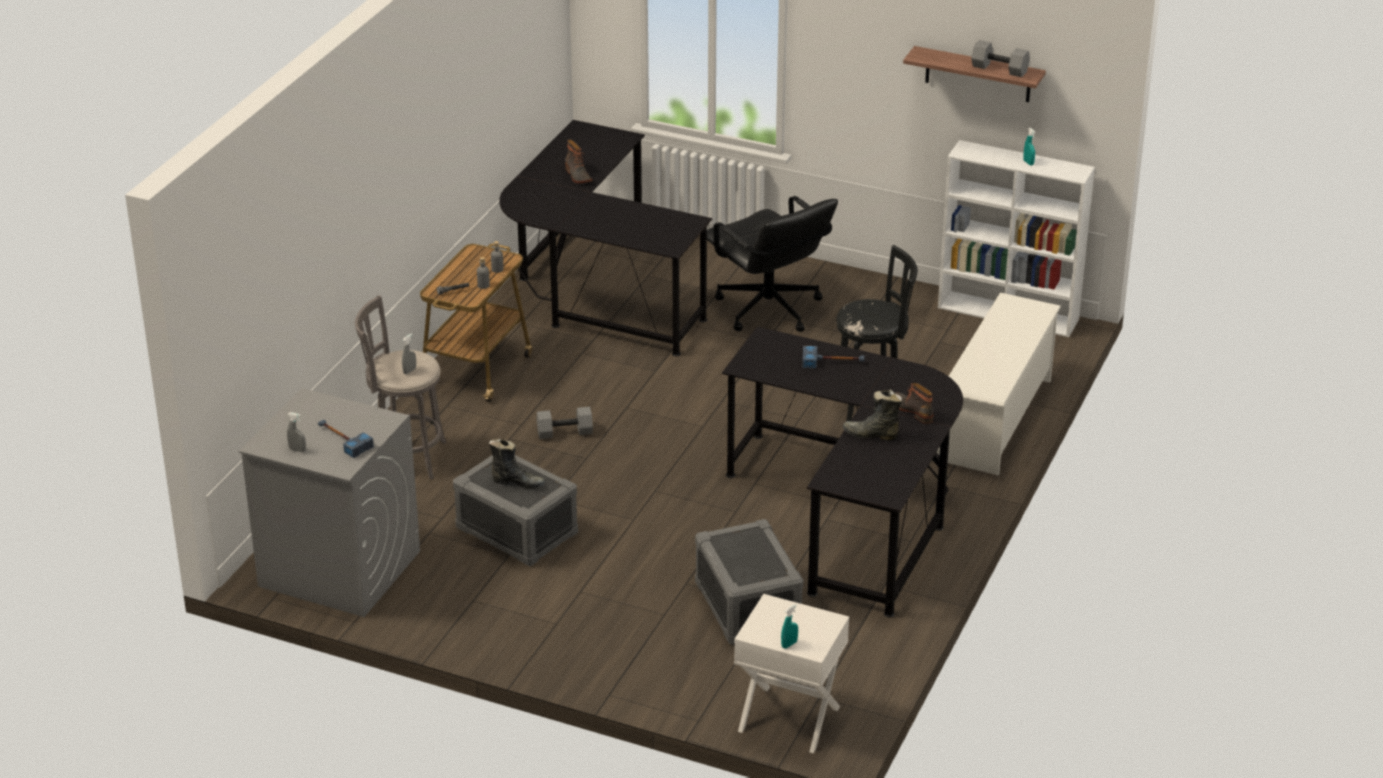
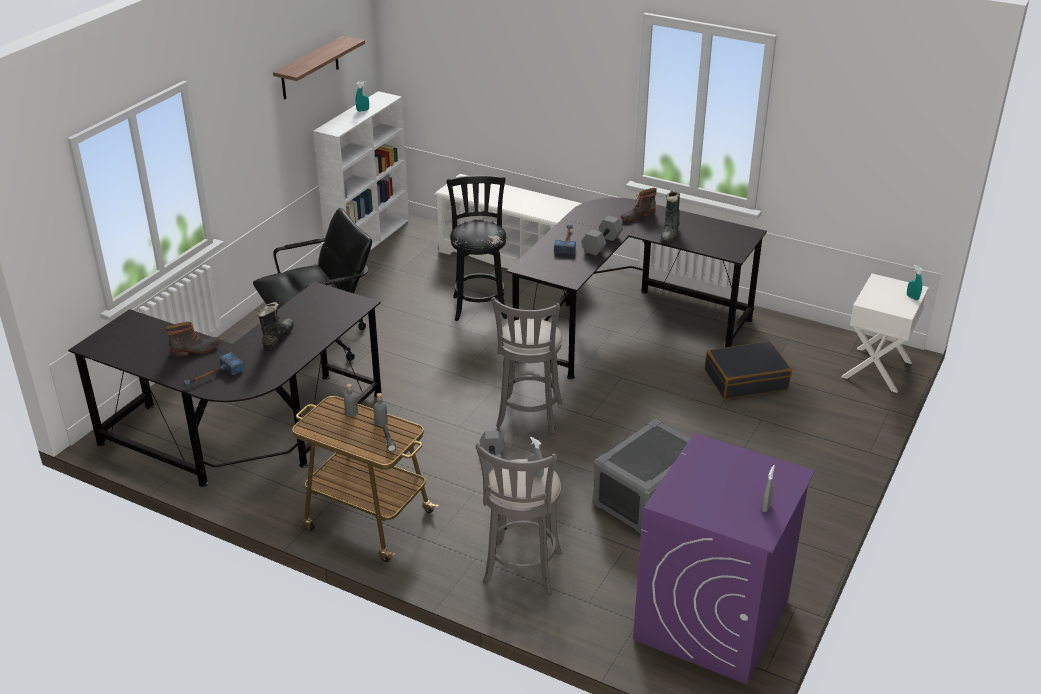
camera: 85 degrees left, 0 degrees up
grey washing machine [239,388,420,617] -> purple washing machine [633,433,815,684]
hammer [318,419,374,458] -> hammer moved to [183,352,244,386]
black boot [489,439,545,489] -> black boot moved to [258,302,294,350]
grey storage box [695,519,803,645] -> black suitcase [705,341,792,399]
grey dumbbell [971,40,1030,77] -> grey dumbbell moved to [581,216,623,256]
none -> grey stool [491,297,563,433]

